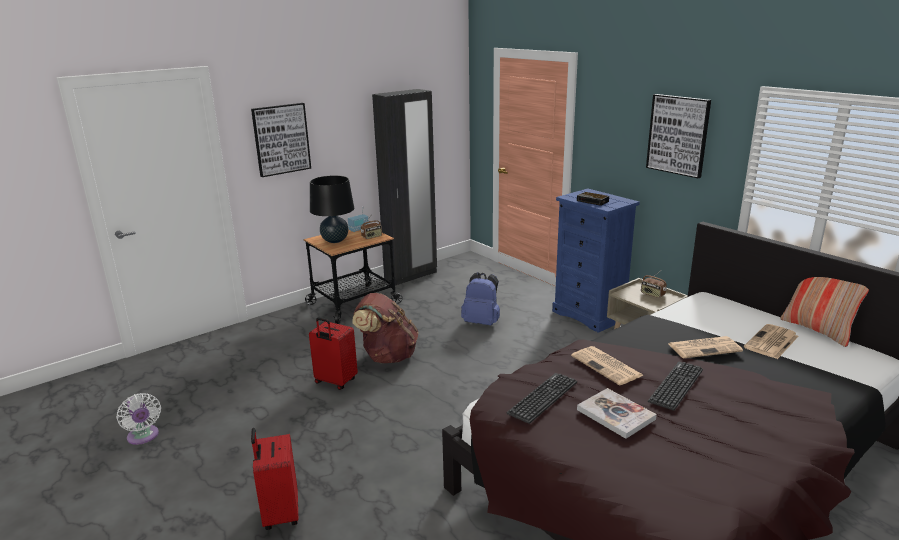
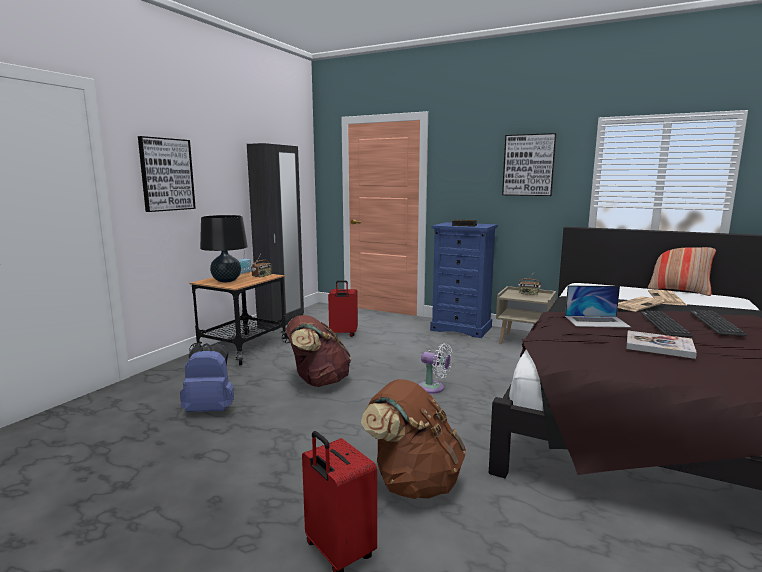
camera: 25 degrees left, 10 degrees down
white fan [116,393,161,445] -> white fan moved to [419,343,452,394]
red suitcase [309,318,358,390] -> red suitcase moved to [328,280,358,337]
blue backpack [461,272,500,325] -> blue backpack moved to [180,343,234,412]
keyboard [507,373,577,424] -> keyboard moved to [690,310,747,336]
newspaper [571,346,644,385] -> laptop [565,285,632,328]
none -> brown backpack [361,379,466,499]

